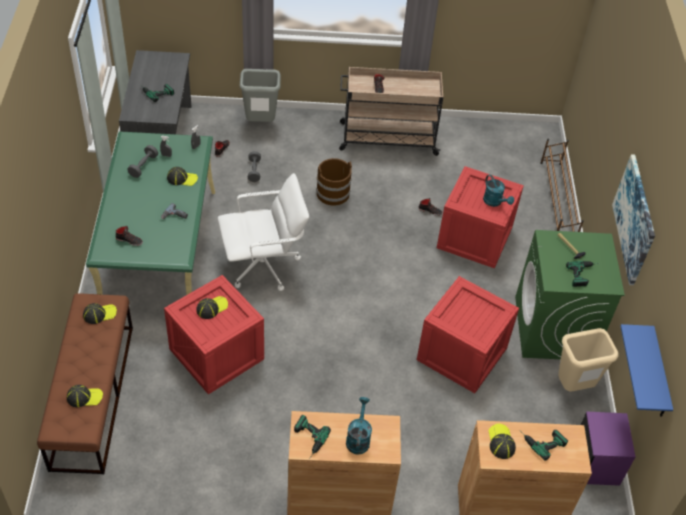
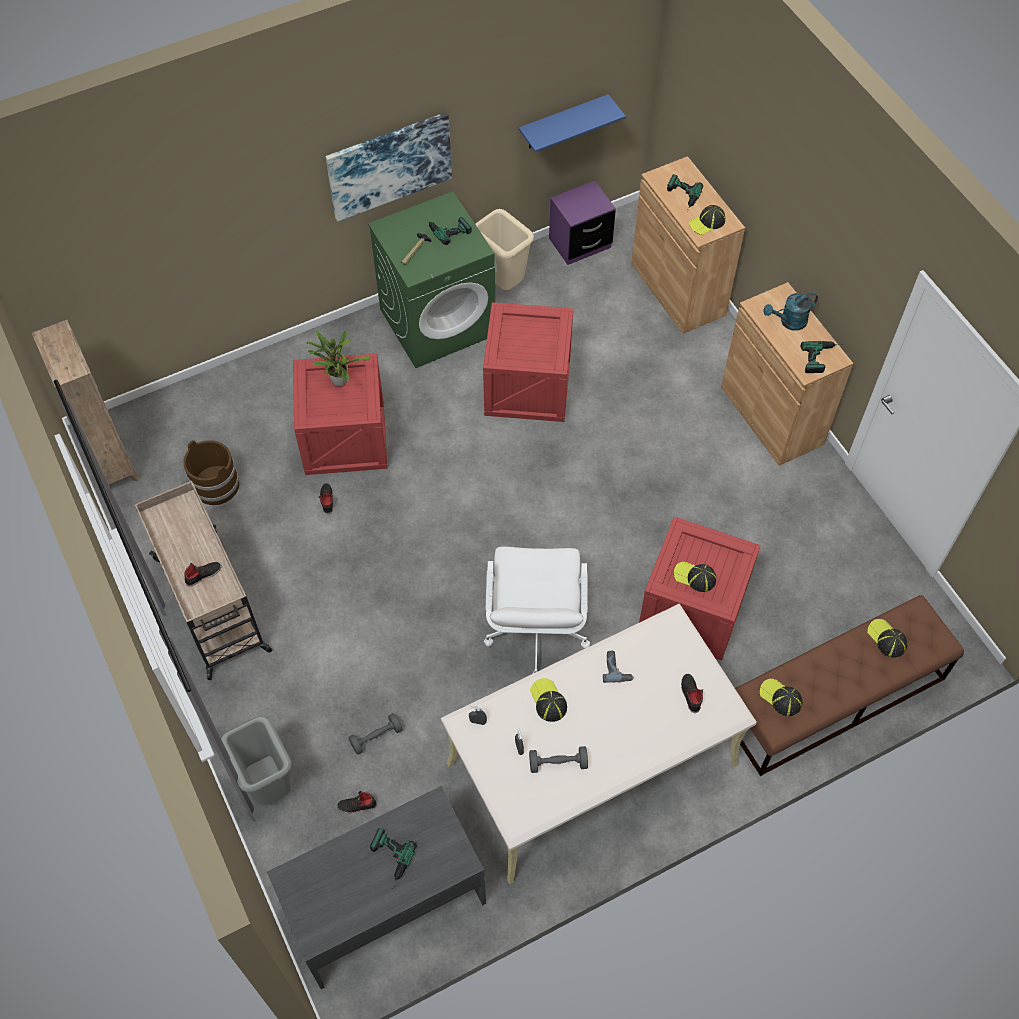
camera: 115 degrees left, 10 degrees up
green desk [86,131,215,295] -> beige desk [441,604,757,884]
white office chair [218,173,309,291] -> white office chair turned 135 degrees counterclockwise [484,547,590,673]
brown bucket [316,158,352,206] -> brown bucket moved to [183,440,239,505]
turquoise watering can [483,175,514,207] -> potted plant [307,331,371,387]
brown shoe rack [540,139,584,232] -> none
none -> brown bookcase [32,320,140,486]

